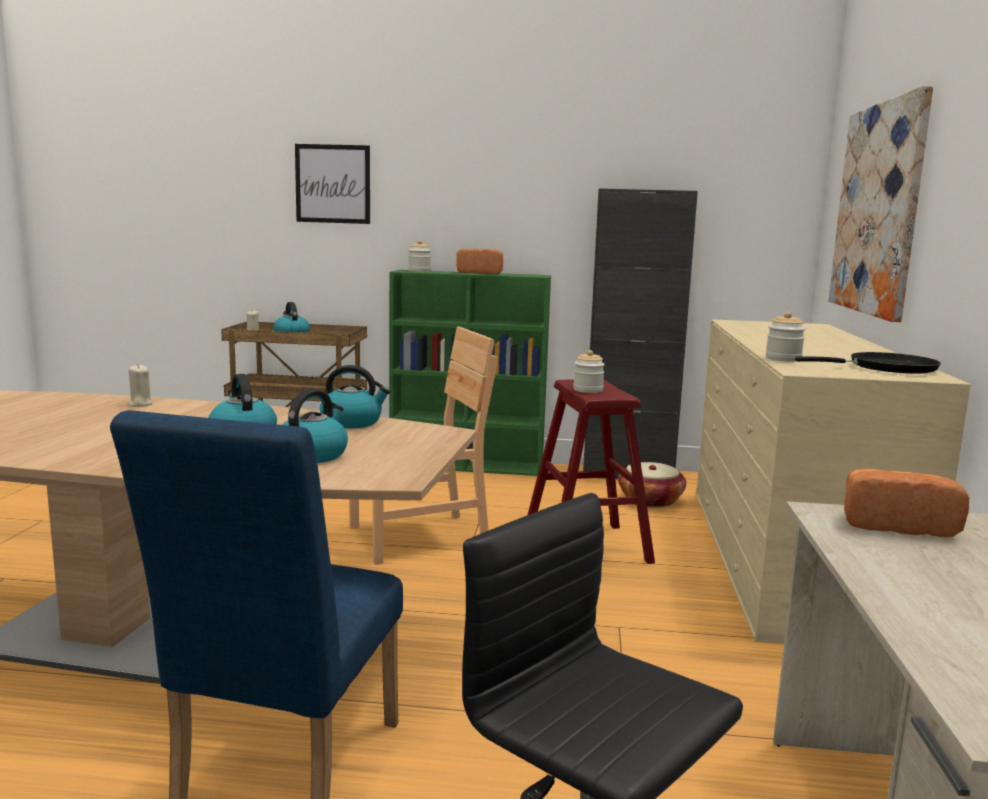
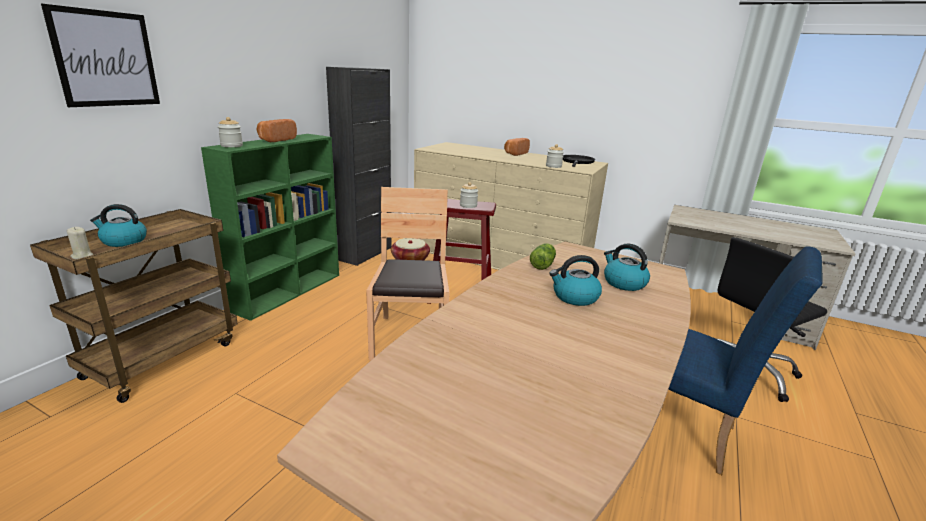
camera: 70 degrees left, 10 degrees up
beige candle [128,364,153,407] -> none
kettle [320,365,390,428] -> lettuce [530,243,556,270]
picture [829,85,933,322] -> none
bread [844,468,969,537] -> bread moved to [504,138,530,156]

